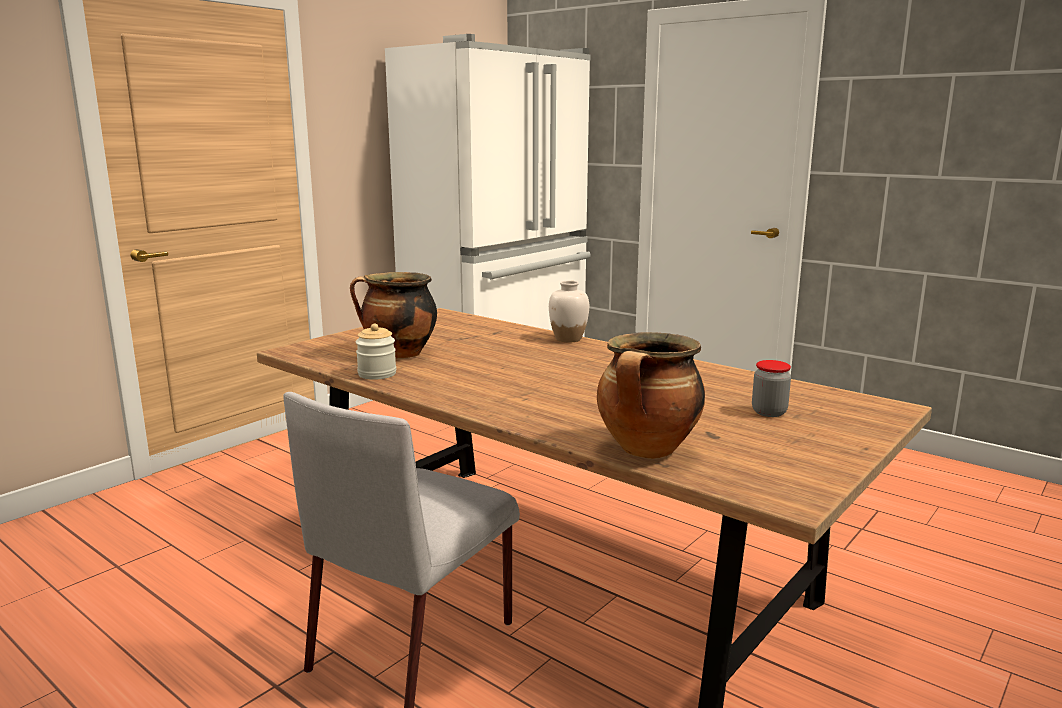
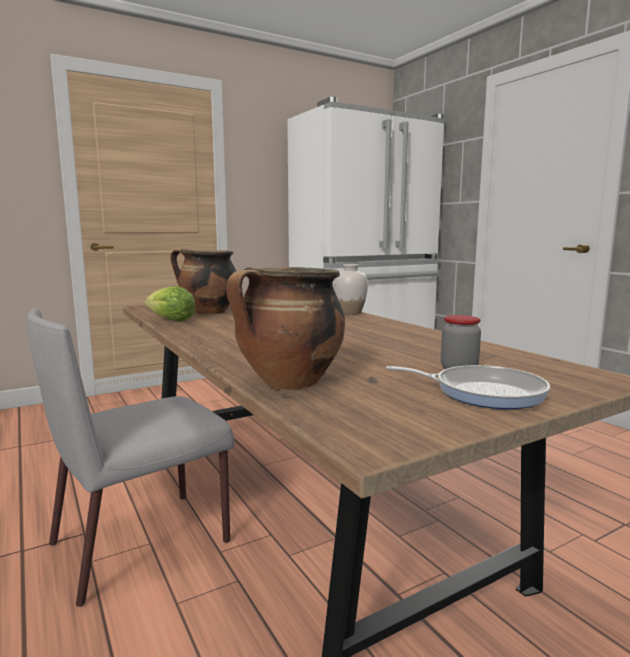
camera: 20 degrees right, 5 degrees down
jar [356,324,396,380] -> lettuce [145,286,196,321]
none -> frying pan [386,365,550,409]

